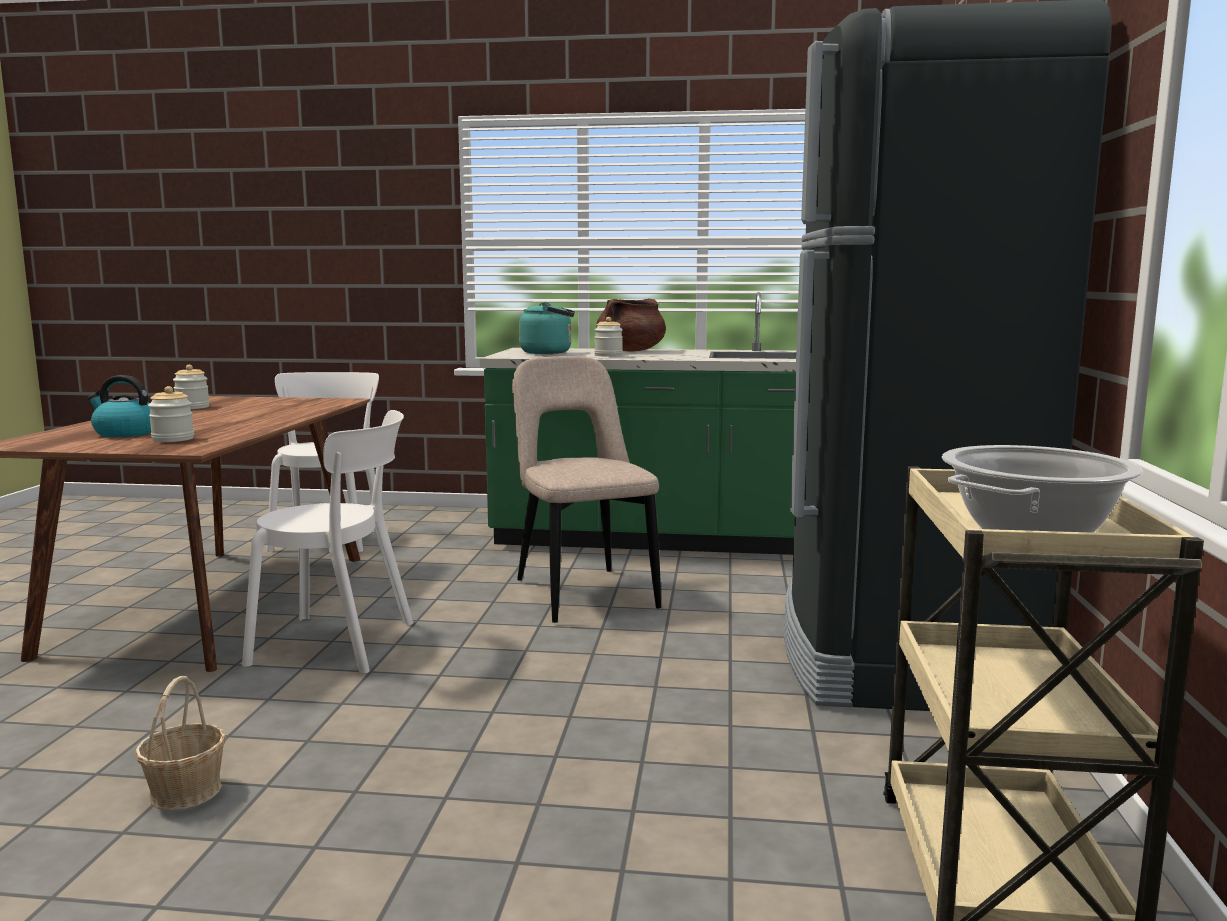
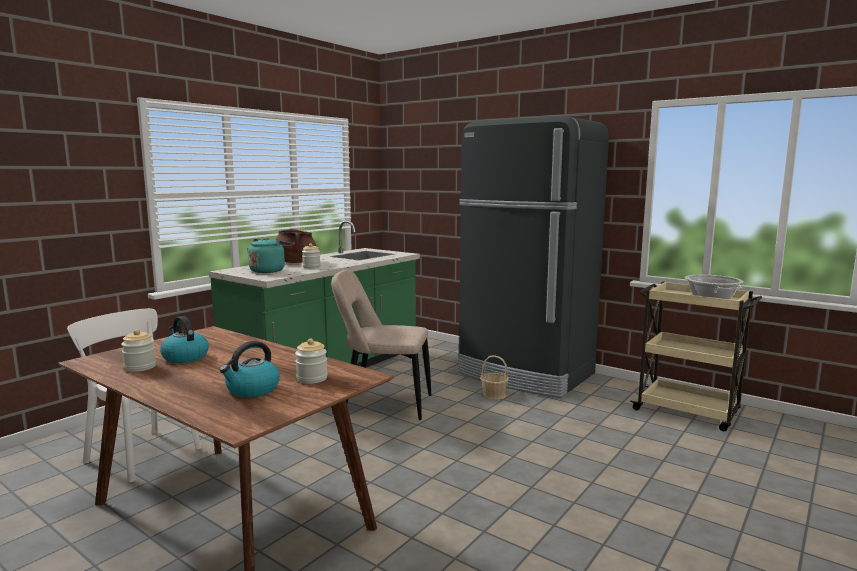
camera: 60 degrees left, 0 degrees up
basket [135,676,226,810] -> basket moved to [481,355,509,399]
white chair [242,410,413,673] -> none
none -> kettle [160,316,209,363]

